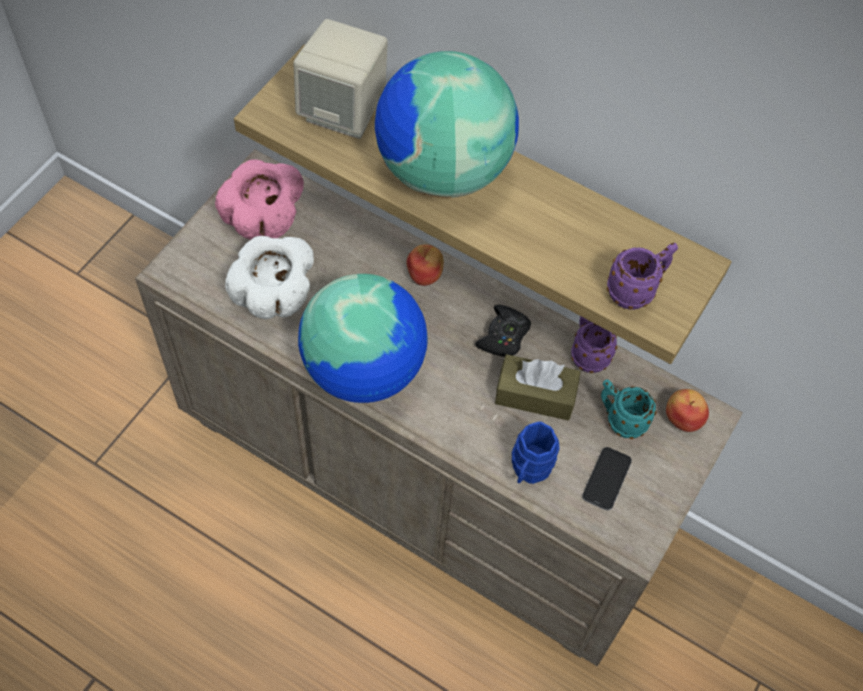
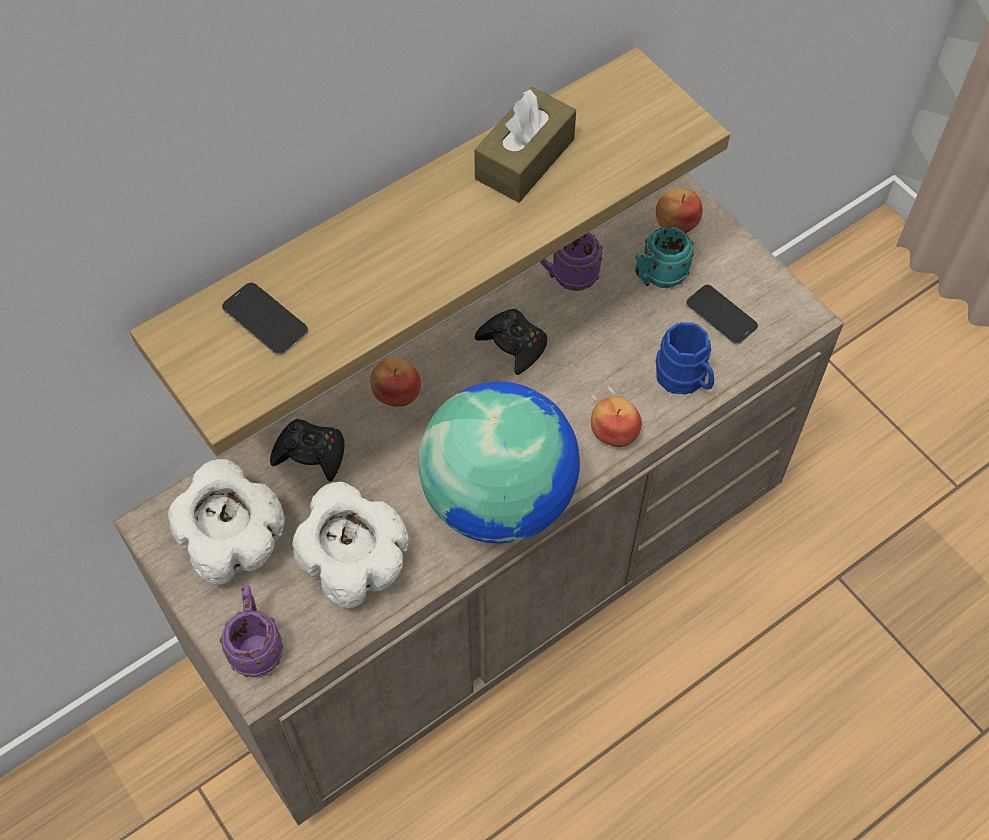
camera: 65 degrees left, 0 degrees up
pink bowl [215,159,304,240] -> white bowl [168,459,285,585]
beige speaker [293,19,388,139] -> phone [222,283,308,355]
globe [375,51,519,198] -> none
brown tissue box [495,354,581,421] -> brown tissue box moved to [474,87,576,203]
purple mug [607,243,678,310] -> purple mug moved to [220,585,283,677]
none -> black game controller [270,419,344,482]
none -> apple [591,396,642,447]

